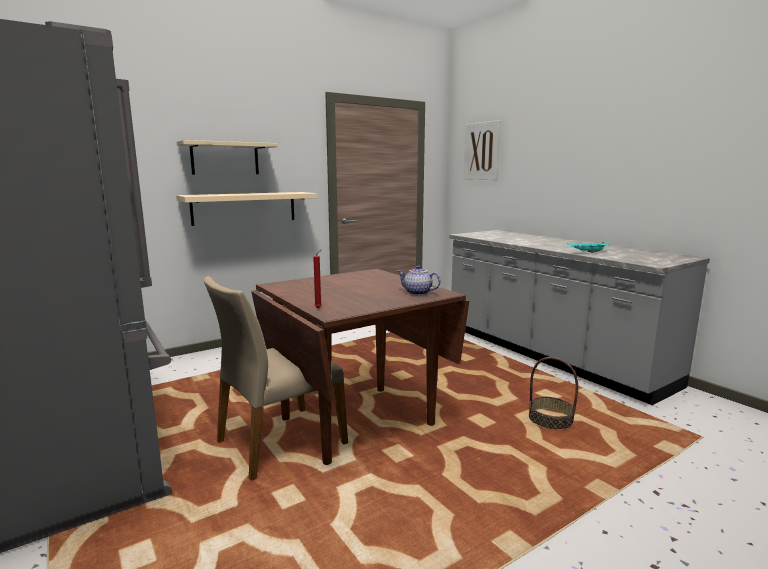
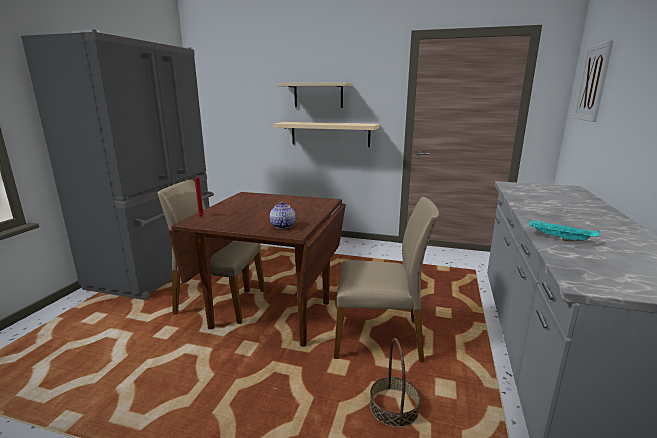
camera: 50 degrees right, 5 degrees up
none -> beige chair [334,197,439,362]

